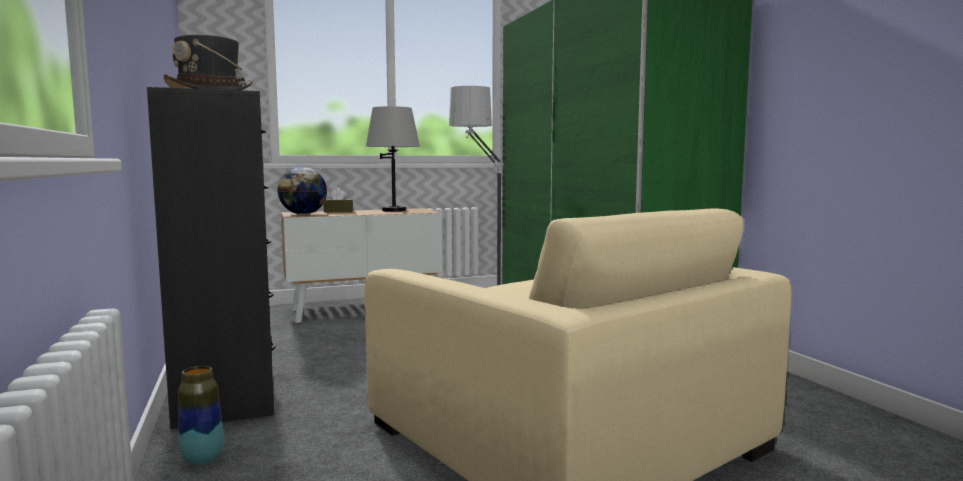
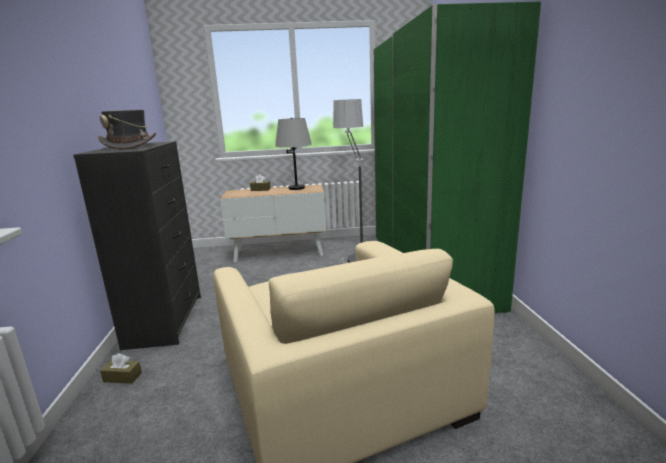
camera: 15 degrees right, 10 degrees up
vase [178,366,224,465] -> brown tissue box [100,353,142,384]
globe [278,167,327,215] -> none

